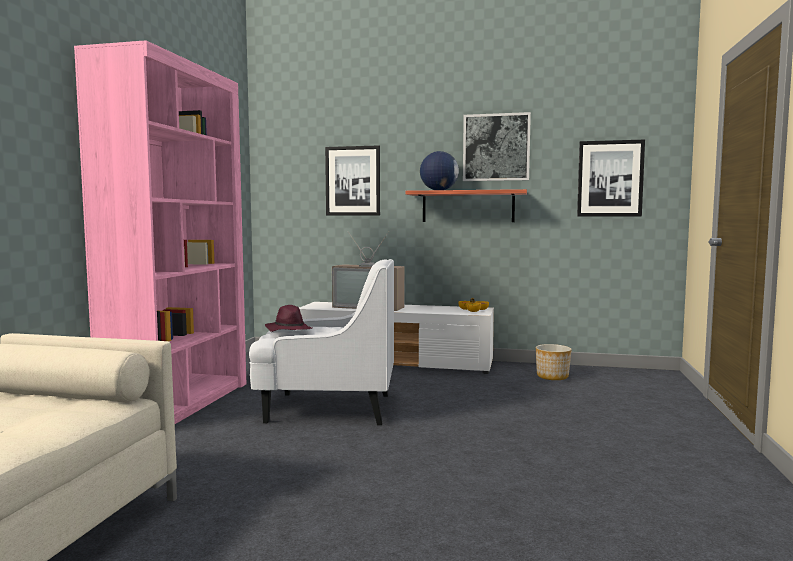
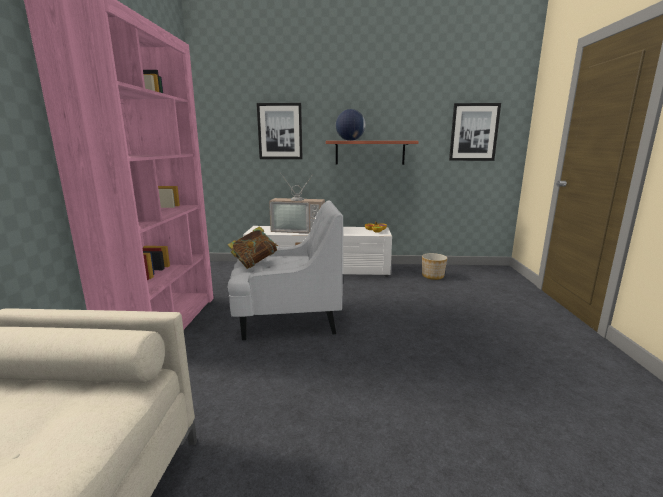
camera: 10 degrees left, 10 degrees up
purple hat [265,305,312,332] -> book [228,226,278,269]
picture [463,112,531,181] -> none

